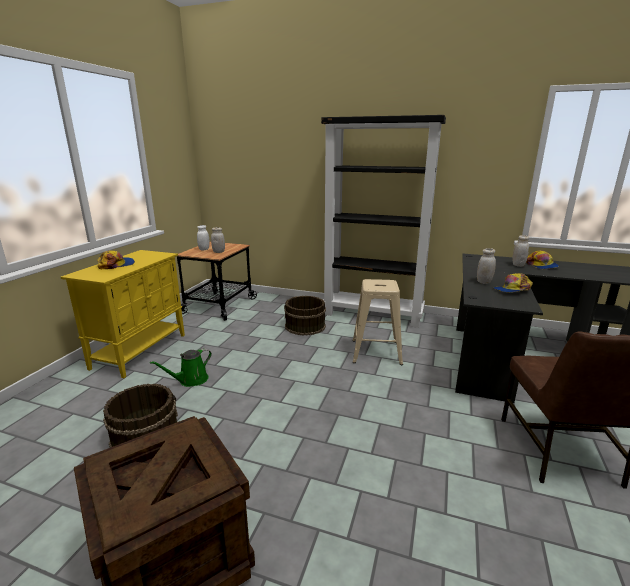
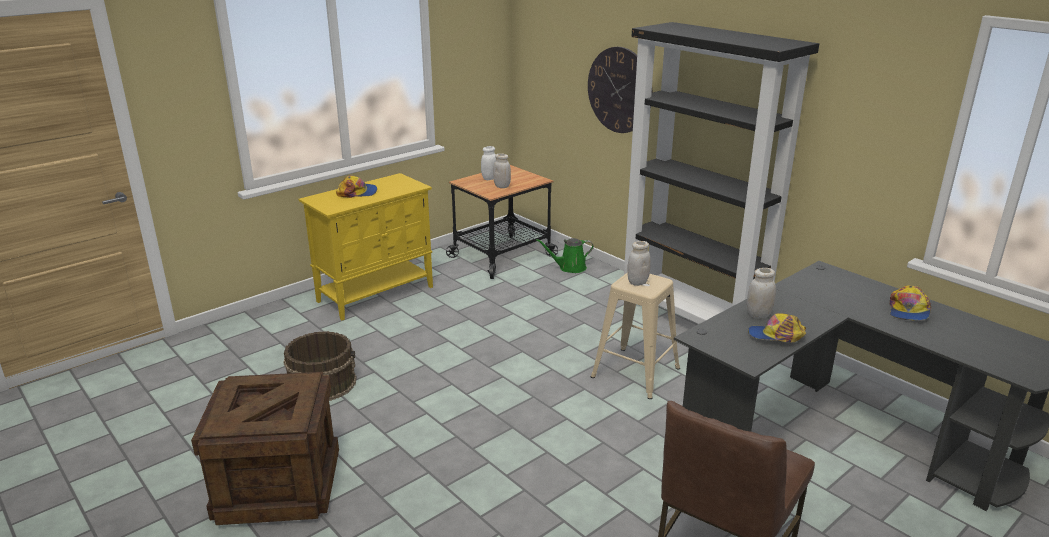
camera: 30 degrees right, 5 degrees up
green watering can [150,348,212,387] -> green watering can moved to [536,238,594,273]
brown bucket [284,296,326,336] -> none
white jar [512,235,529,267] -> white jar moved to [627,241,651,286]
none -> wall clock [588,47,653,133]

